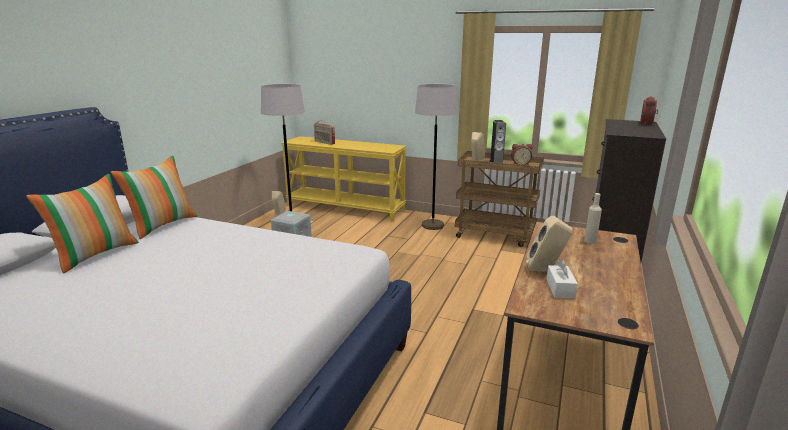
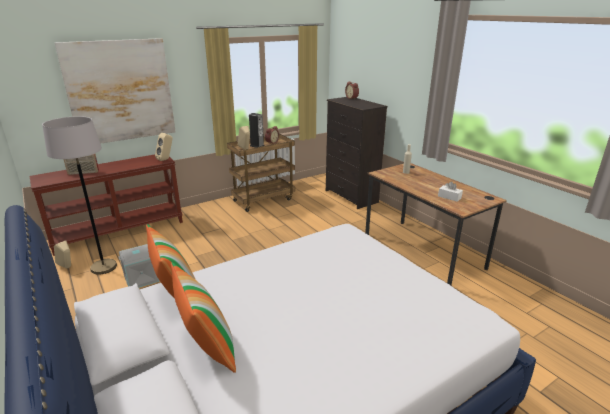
camera: 55 degrees left, 5 degrees up
yellow console table [281,136,407,222] -> brown console table [30,154,183,256]
grey floor lamp [415,84,458,230] -> none
beige speaker [526,215,572,271] -> beige speaker moved to [155,133,173,161]
none -> picture [54,38,176,144]

